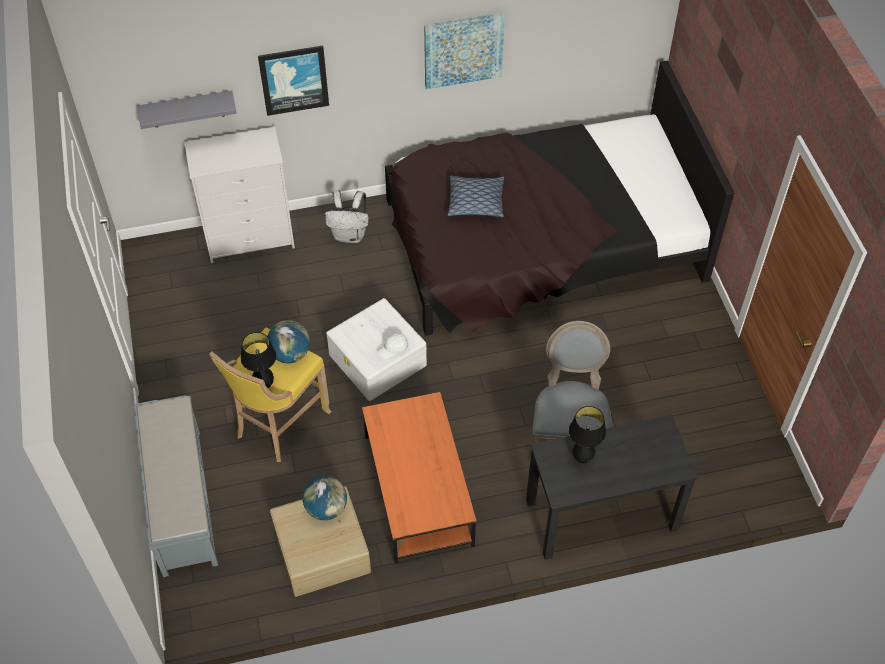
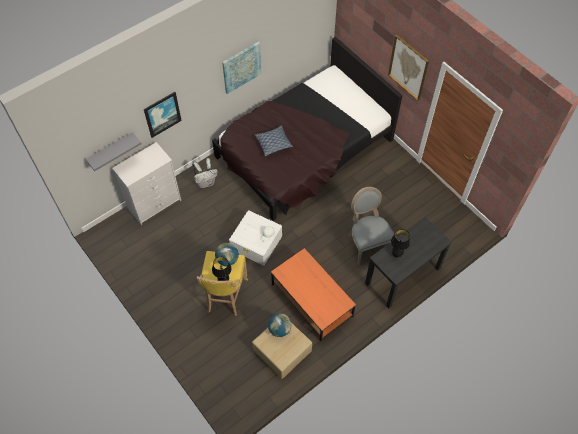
camera: 25 degrees left, 5 degrees up
grey bench [134,396,218,577] -> none
none -> picture [388,35,429,101]

